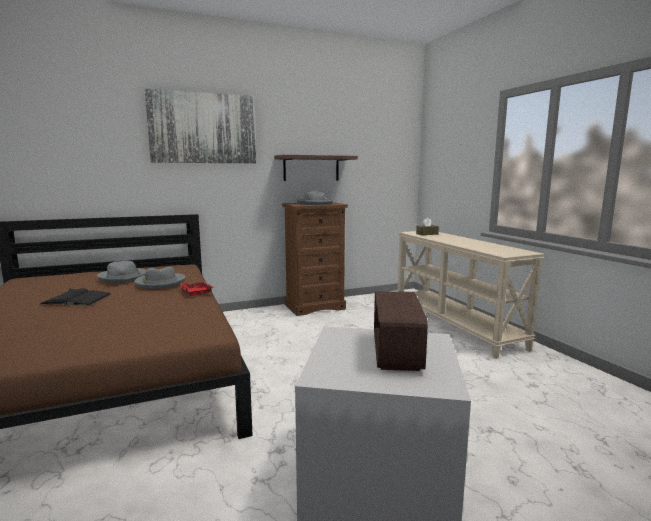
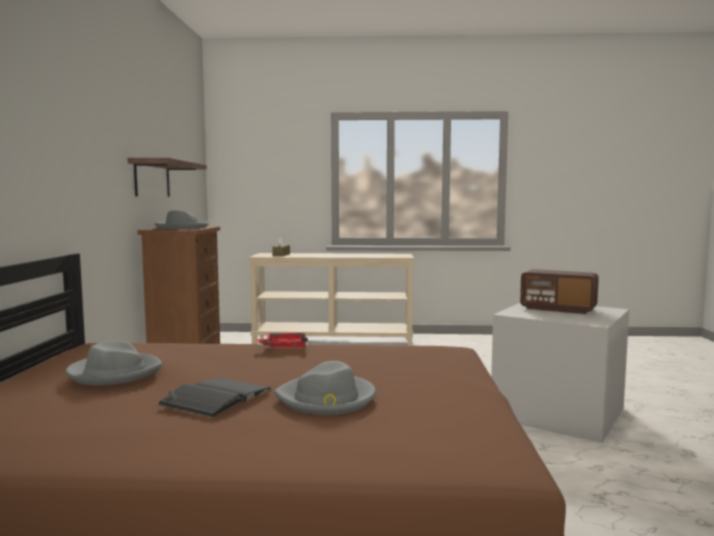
camera: 65 degrees left, 5 degrees down
grey hat [134,267,185,289] -> grey hat moved to [274,361,376,415]
picture [145,89,256,163] -> none

